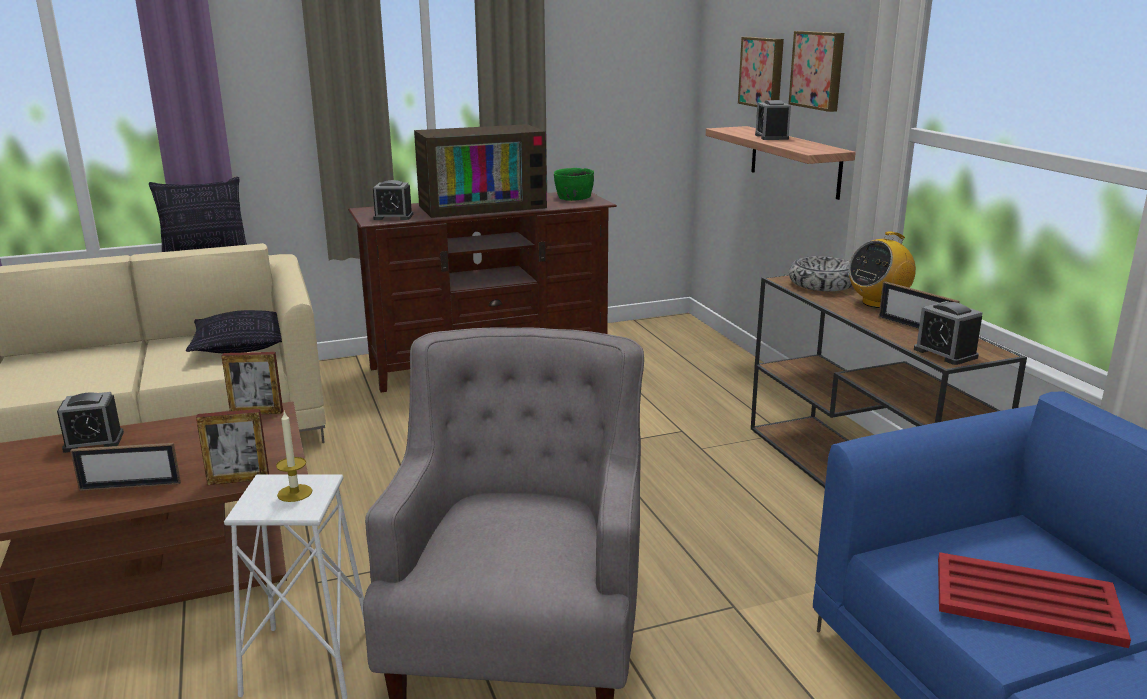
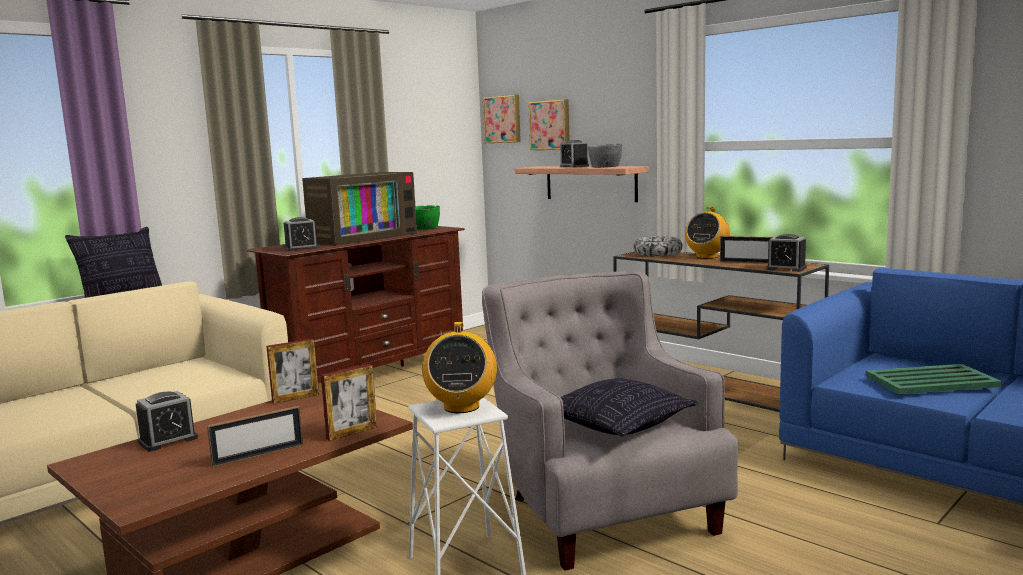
camera: 25 degrees left, 10 degrees down
pillow [186,310,282,353] -> pillow moved to [561,378,698,436]
candle [276,410,312,502] -> radio [422,322,497,413]
picture [788,31,844,112] -> picture moved to [483,95,521,143]
red tray [938,552,1131,648] -> green tray [866,364,1002,394]
none -> grey bowl [588,144,622,168]

